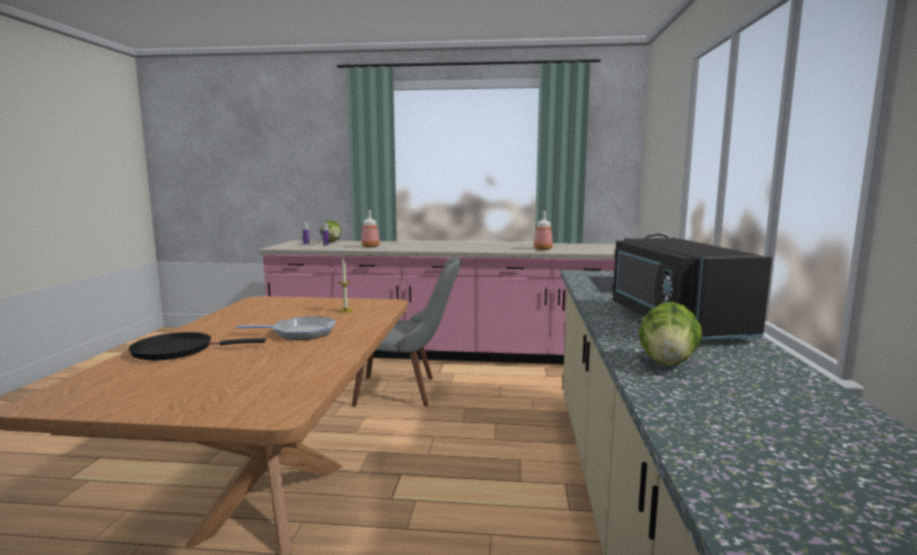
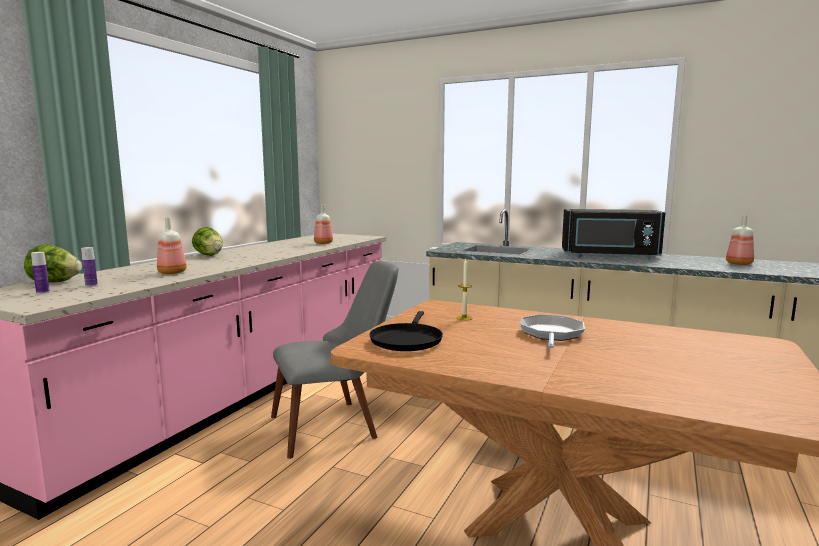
camera: 70 degrees left, 0 degrees up
black frying pan [128,332,266,360] -> black frying pan moved to [369,311,443,351]
grey chair [352,257,461,407] -> grey chair turned 45 degrees clockwise [271,261,398,459]
lettuce [639,302,703,366] -> lettuce moved to [192,227,223,256]
none -> bottle [726,215,754,265]

